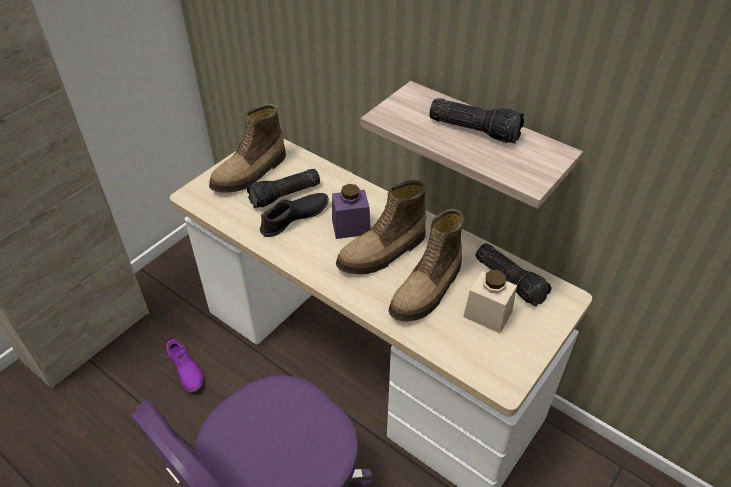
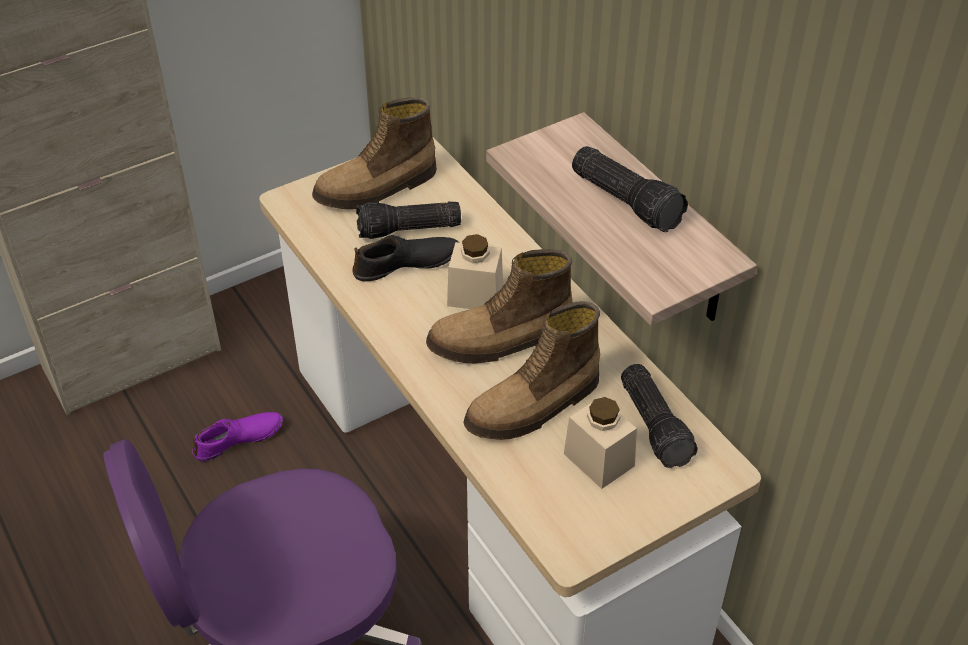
camera: 20 degrees right, 0 degrees up
purple shoe [167,337,204,392] -> purple shoe turned 105 degrees counterclockwise [192,412,283,461]
purple jar [332,184,371,239] -> beige jar [447,234,503,309]

